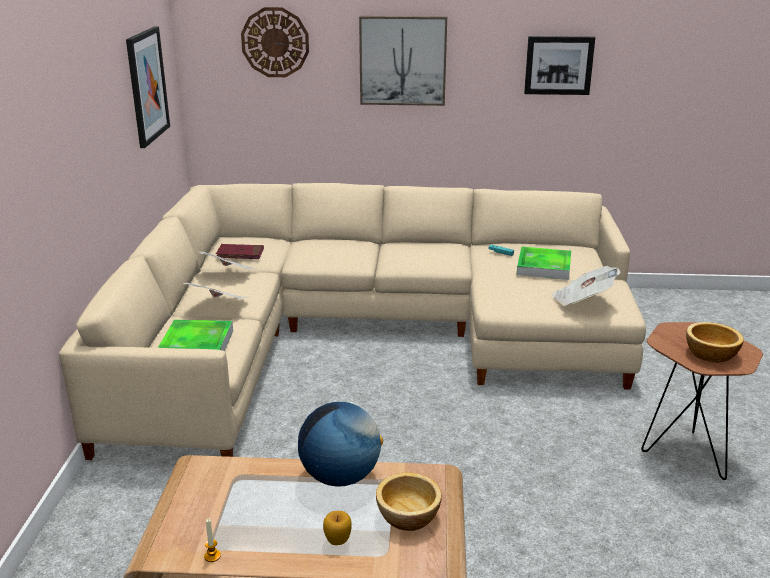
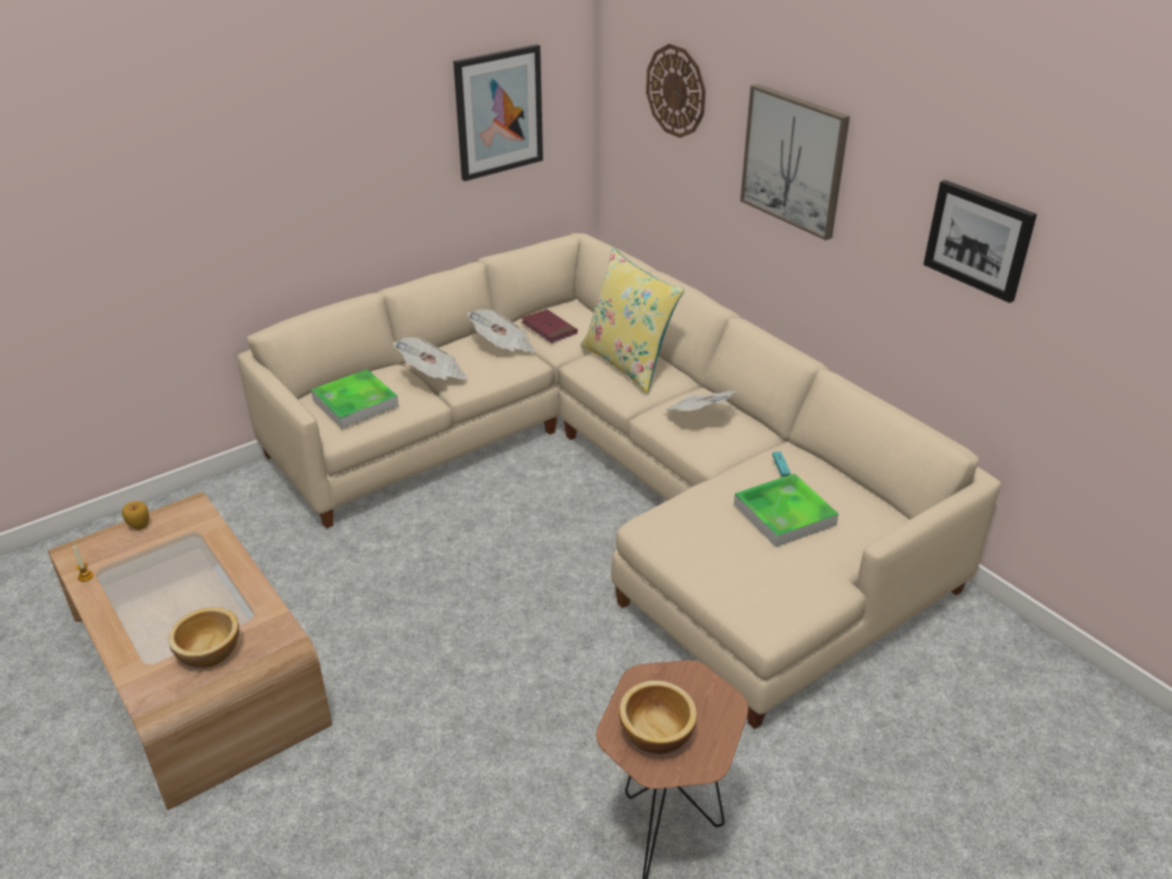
camera: 50 degrees right, 10 degrees up
globe [298,402,383,487] -> none
apple [323,511,352,545] -> apple moved to [122,501,149,530]
newspaper [552,266,621,306] -> newspaper moved to [664,391,738,411]
none -> yellow pillow [580,248,685,393]

